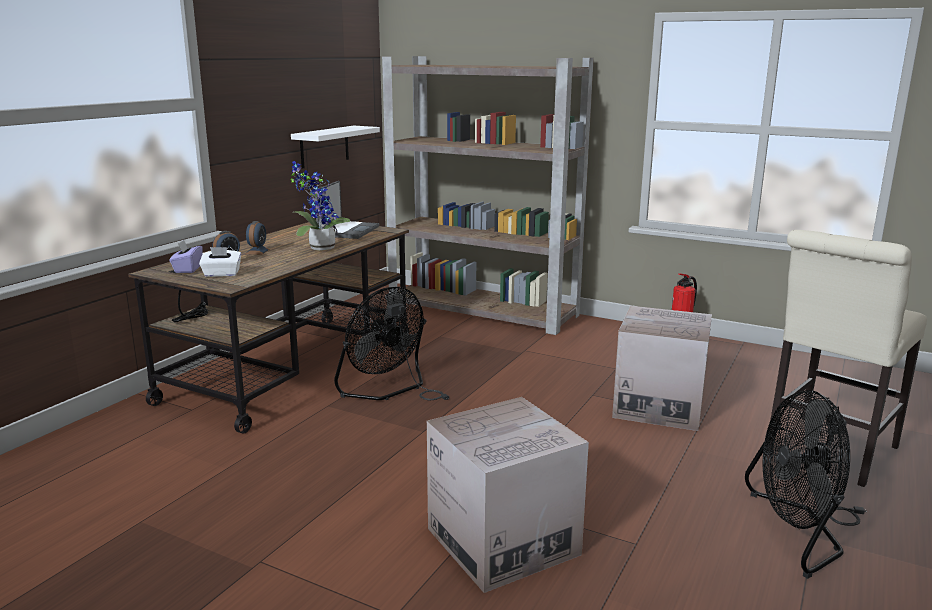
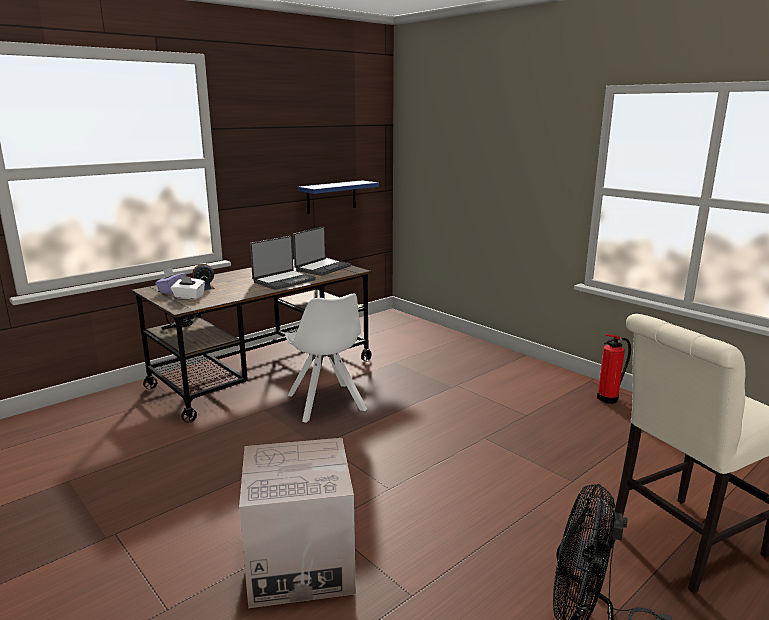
camera: 20 degrees right, 0 degrees up
alarm clock [245,221,270,255] -> none
white shelf [291,126,380,169] -> blue shelf [298,180,379,214]
potted plant [291,161,350,250] -> laptop [250,236,316,290]
black fan [334,287,449,400] -> white chair [285,294,367,423]
brown bookcase [382,56,594,335] -> none
cardboard box [612,306,712,431] -> none

